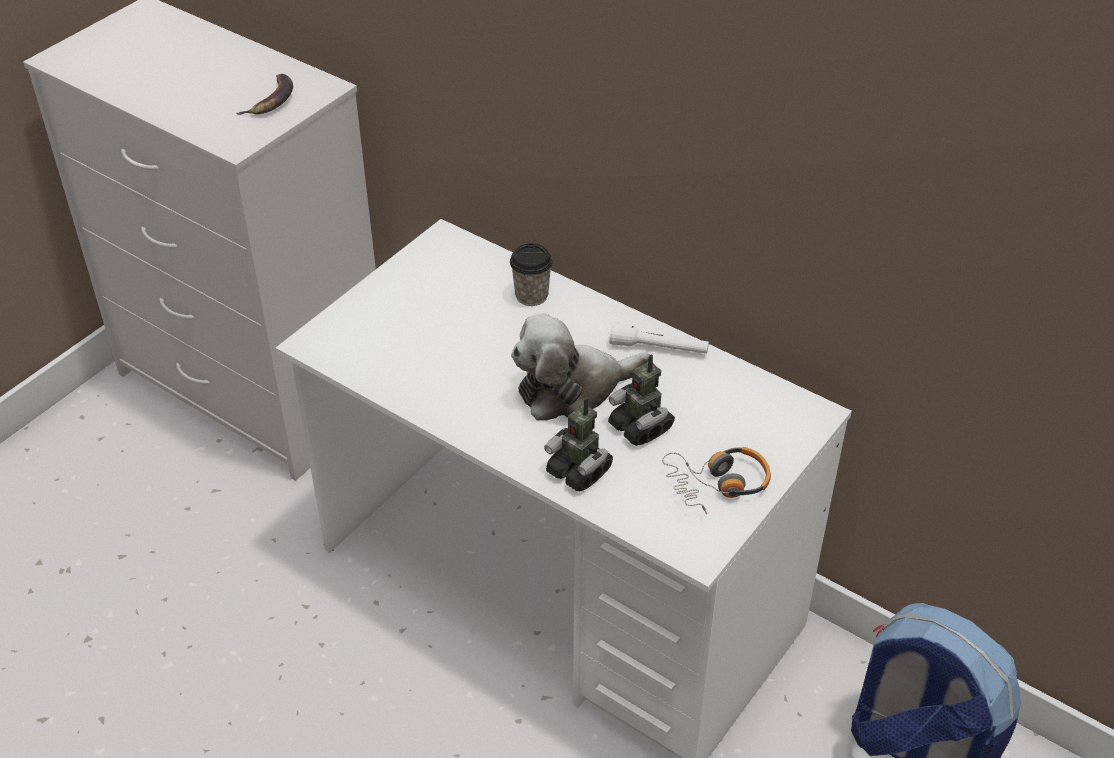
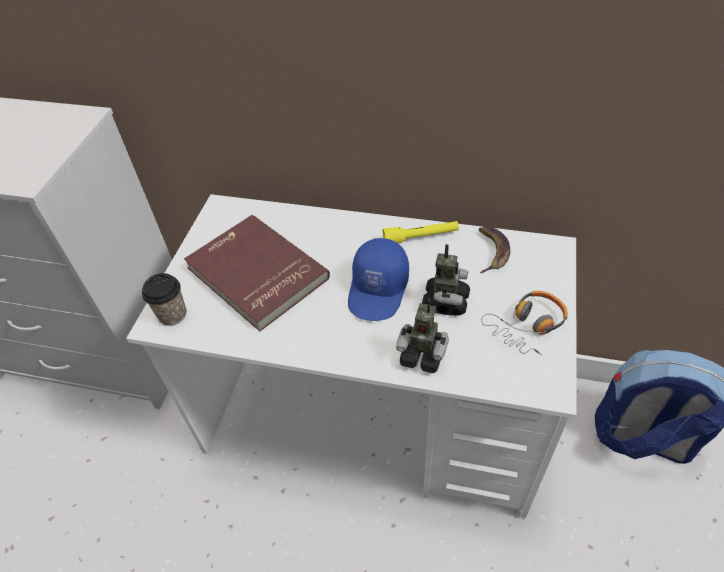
camera: 20 degrees left, 5 degrees up
banana [236,74,293,115] -> banana moved to [479,226,510,273]
cup [510,243,553,306] -> cup moved to [142,273,186,326]
plush toy [511,313,650,421] -> blue cap [348,238,409,321]
toy robot [608,354,675,446] -> toy robot turned 105 degrees counterclockwise [422,244,470,316]
white flashlight [609,321,709,354] -> yellow flashlight [383,221,459,244]
none -> red book [184,215,330,331]

